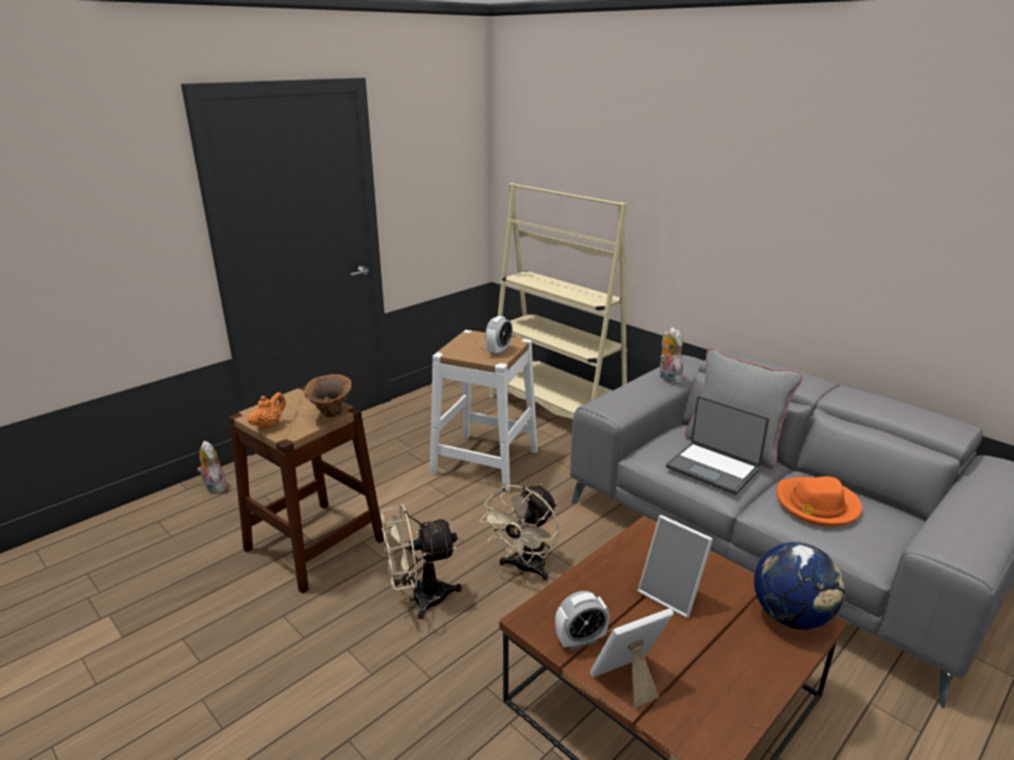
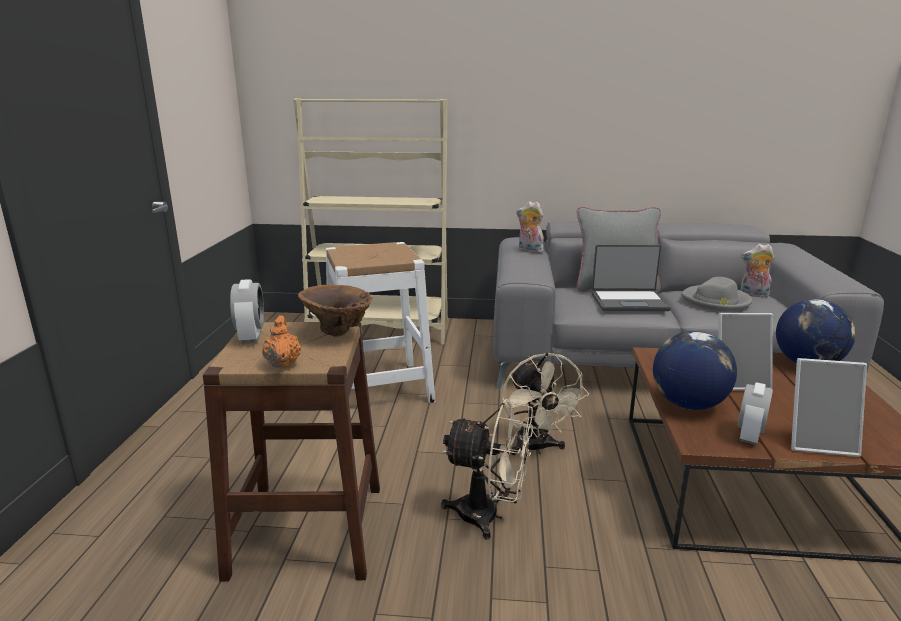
camera: 40 degrees left, 5 degrees down
plush toy [197,441,227,493] -> plush toy moved to [740,244,774,297]
beige fan [381,504,462,619] -> beige fan turned 105 degrees counterclockwise [441,399,533,539]
alarm clock [485,316,513,355] -> alarm clock moved to [230,279,264,344]
picture frame [590,608,674,708] -> picture frame turned 105 degrees counterclockwise [791,358,867,457]
orange hat [777,476,862,527] -> grey hat [681,277,752,311]
none -> globe [653,331,737,410]

